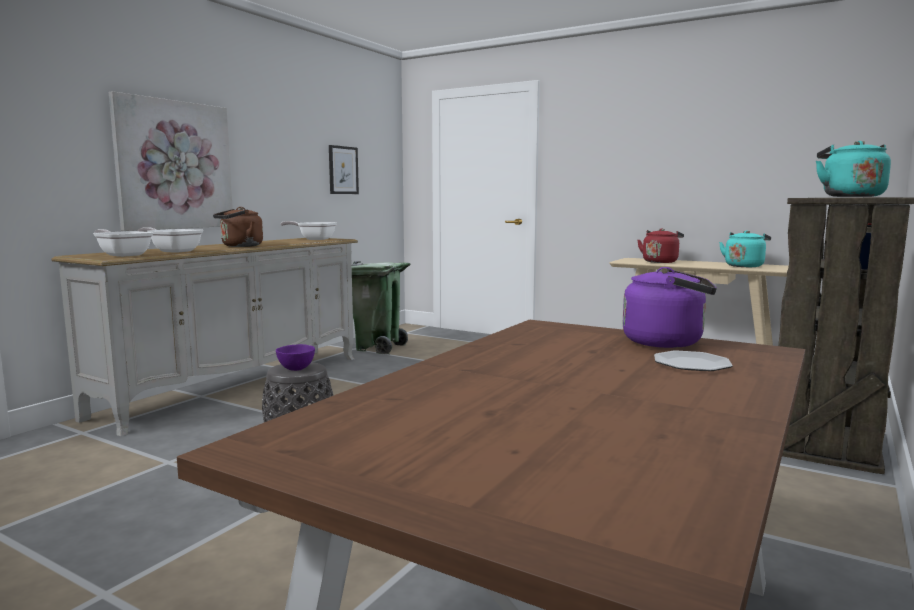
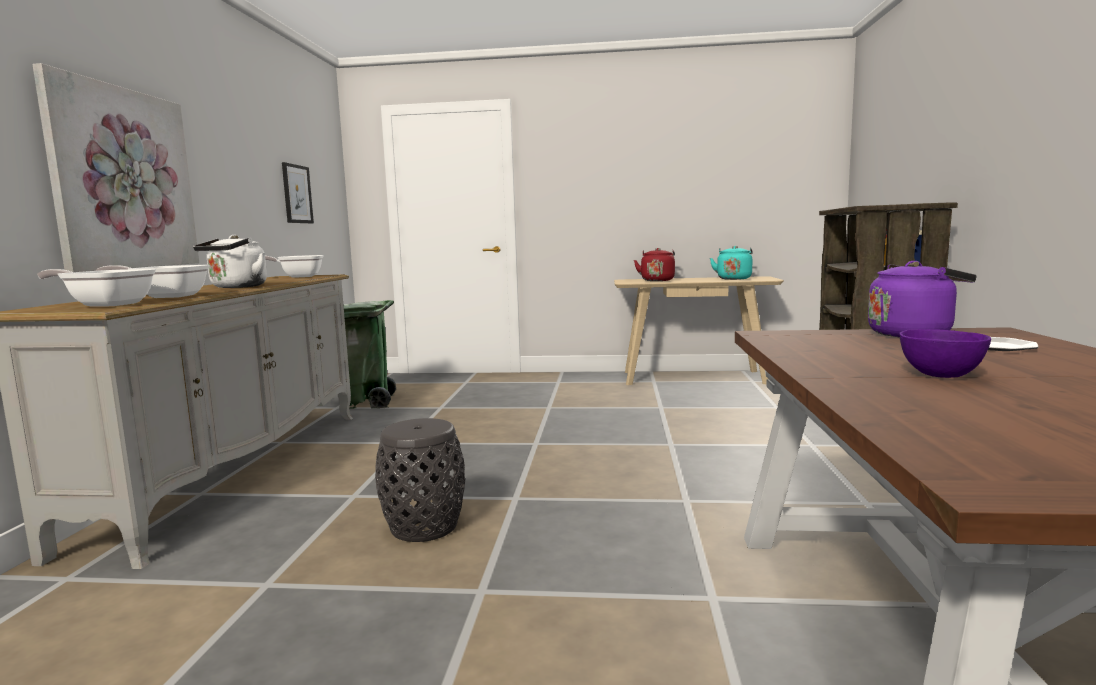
camera: 25 degrees left, 0 degrees up
brown kettle [213,207,263,247] -> white kettle [193,235,267,288]
purple bowl [276,344,315,371] -> purple bowl moved to [899,329,991,378]
turquoise kettle [816,141,891,197] -> none

